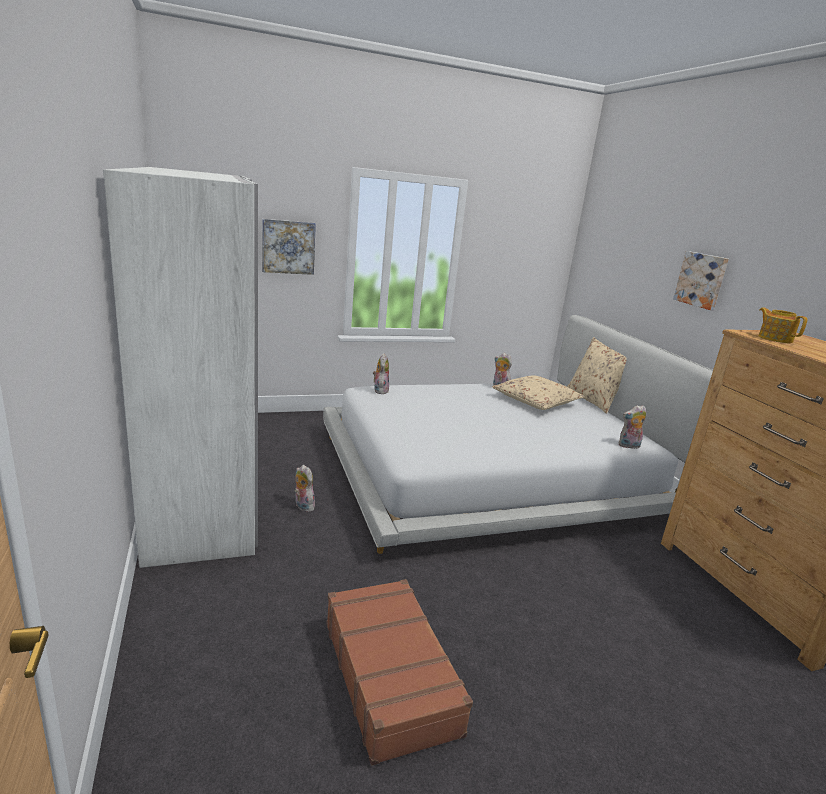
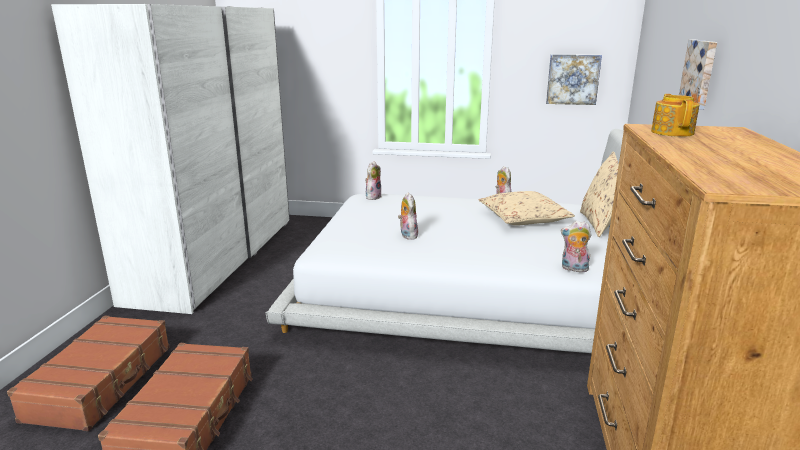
camera: 30 degrees right, 0 degrees up
picture [262,219,316,275] -> picture moved to [546,54,602,105]
plush toy [295,465,315,512] -> plush toy moved to [398,192,418,240]
none -> brown suitcase [7,316,170,431]

